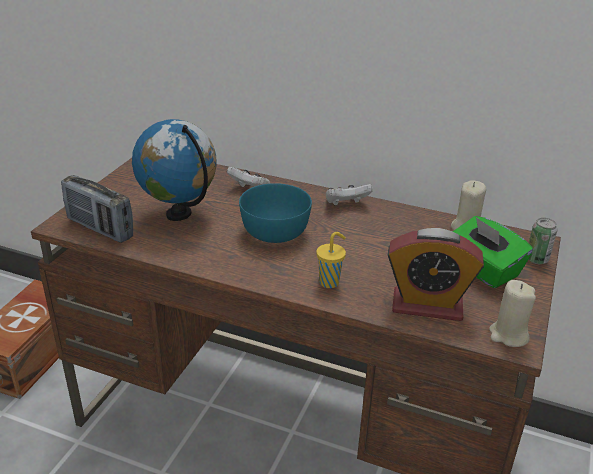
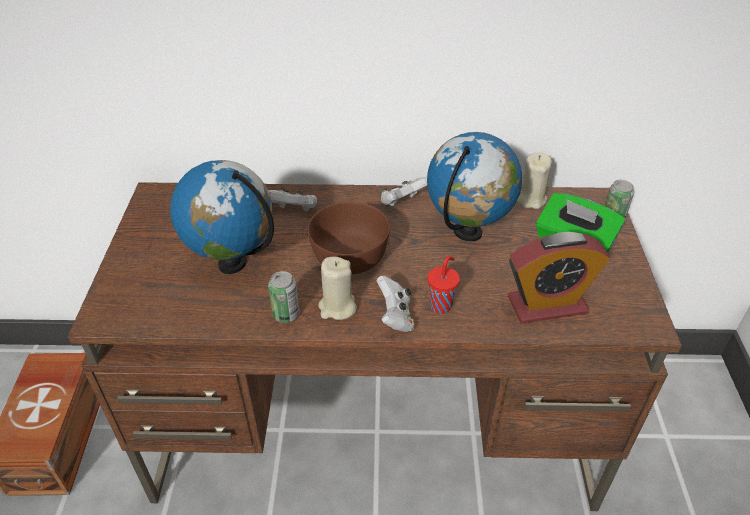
camera: 20 degrees left, 10 degrees up
radio [61,175,133,243] -> none
turquoise bowl [239,183,312,243] -> brown bowl [308,202,390,274]
yellow cup [316,232,346,288] -> red cup [428,256,460,314]
beige candle [489,280,536,347] -> beige candle moved to [318,257,357,320]
none -> can [268,271,299,323]
none -> white game controller [377,275,415,332]
none -> globe [427,132,522,241]

